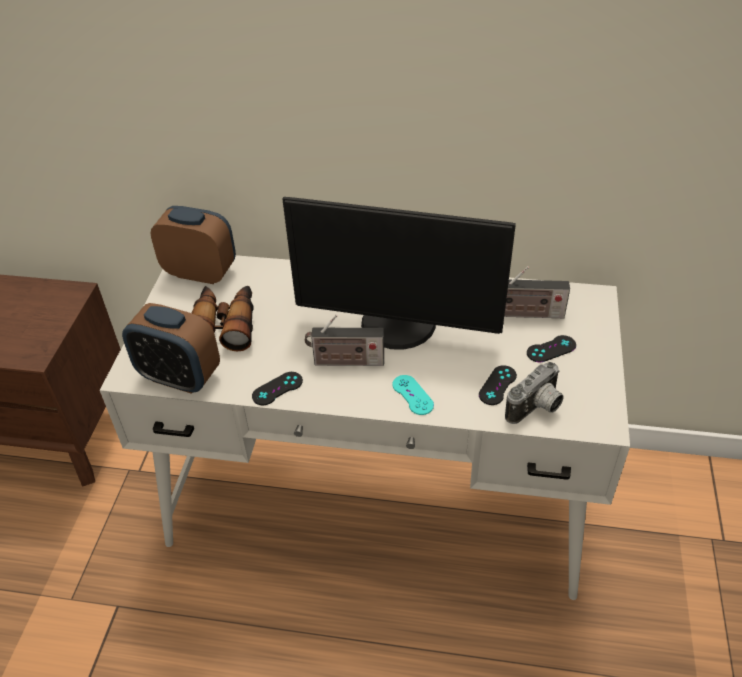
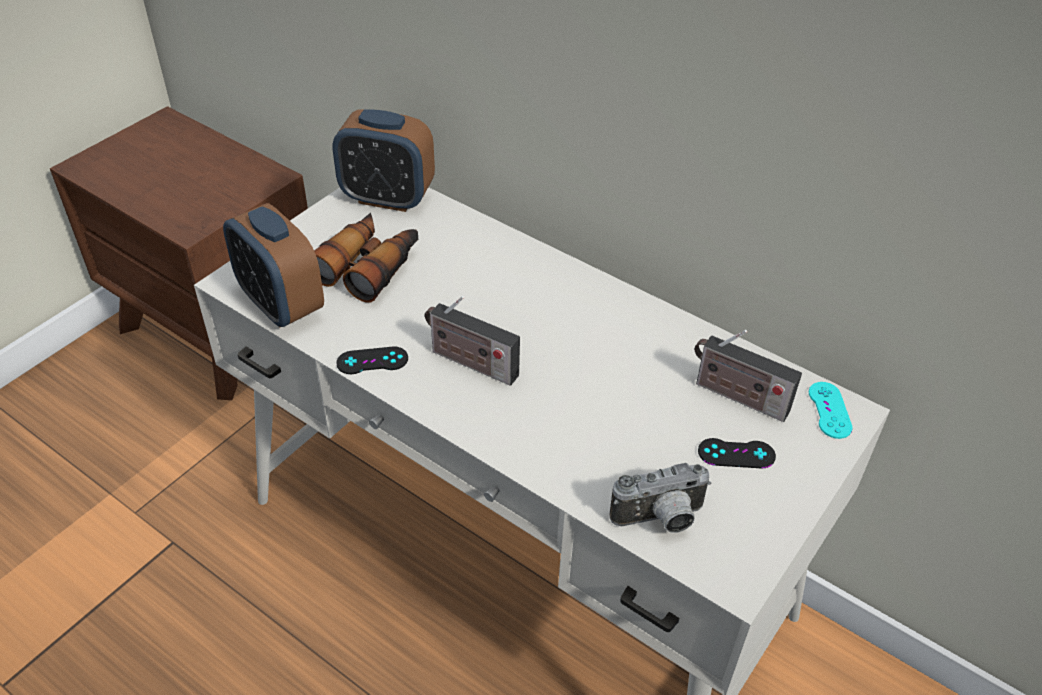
camera: 25 degrees right, 0 degrees up
alarm clock [151,206,236,284] -> alarm clock turned 150 degrees clockwise [332,109,435,212]
monitor [282,197,516,350] -> none
turquoise game controller [392,375,434,415] -> turquoise game controller moved to [809,382,853,439]
black game controller [479,365,517,405] -> none

